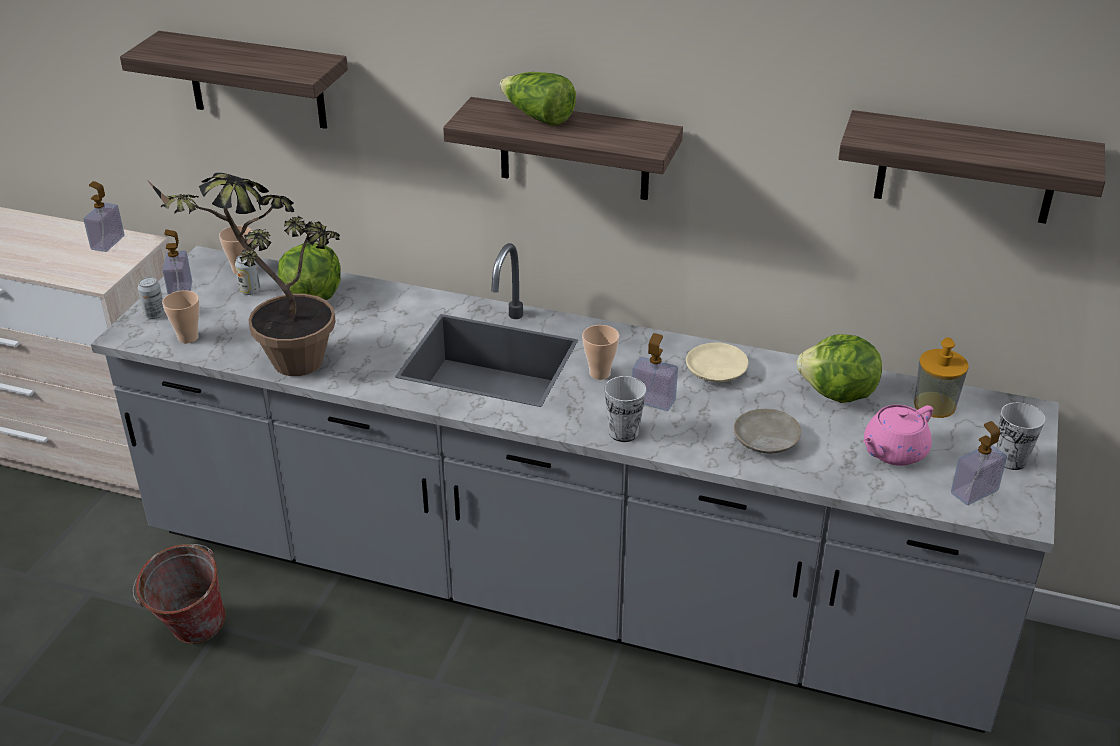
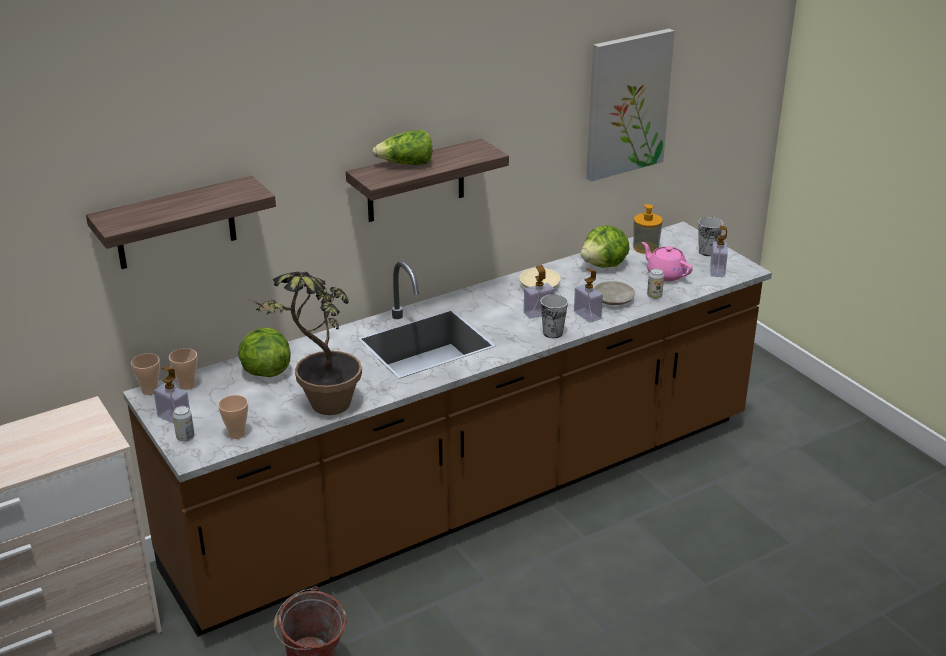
camera: 50 degrees left, 5 degrees down
soap dispenser [83,181,124,252] -> soap dispenser moved to [574,268,603,323]
grey counter [91,243,1059,733] -> brown counter [123,221,772,637]
can [235,255,260,295] -> can moved to [647,268,664,299]
cup [582,325,619,380] -> cup moved to [131,353,160,395]
shelf [838,110,1106,224] -> picture [586,29,675,181]
pink teapot [863,405,933,466] -> pink teapot turned 135 degrees clockwise [642,242,693,281]

